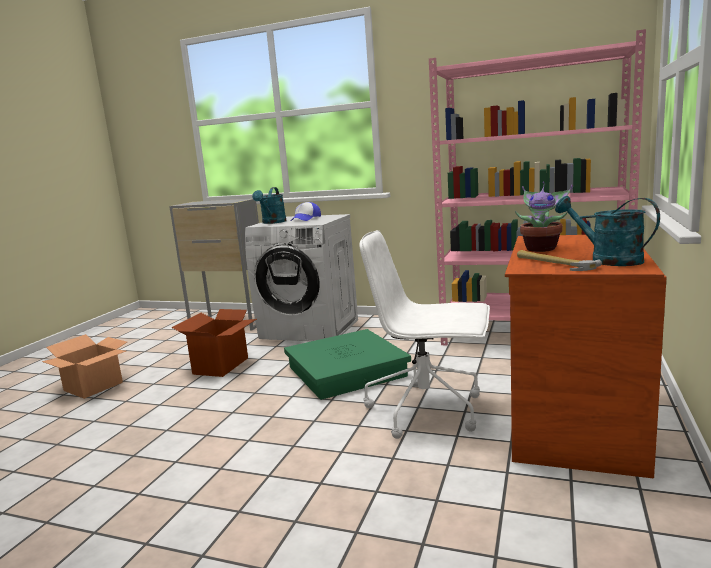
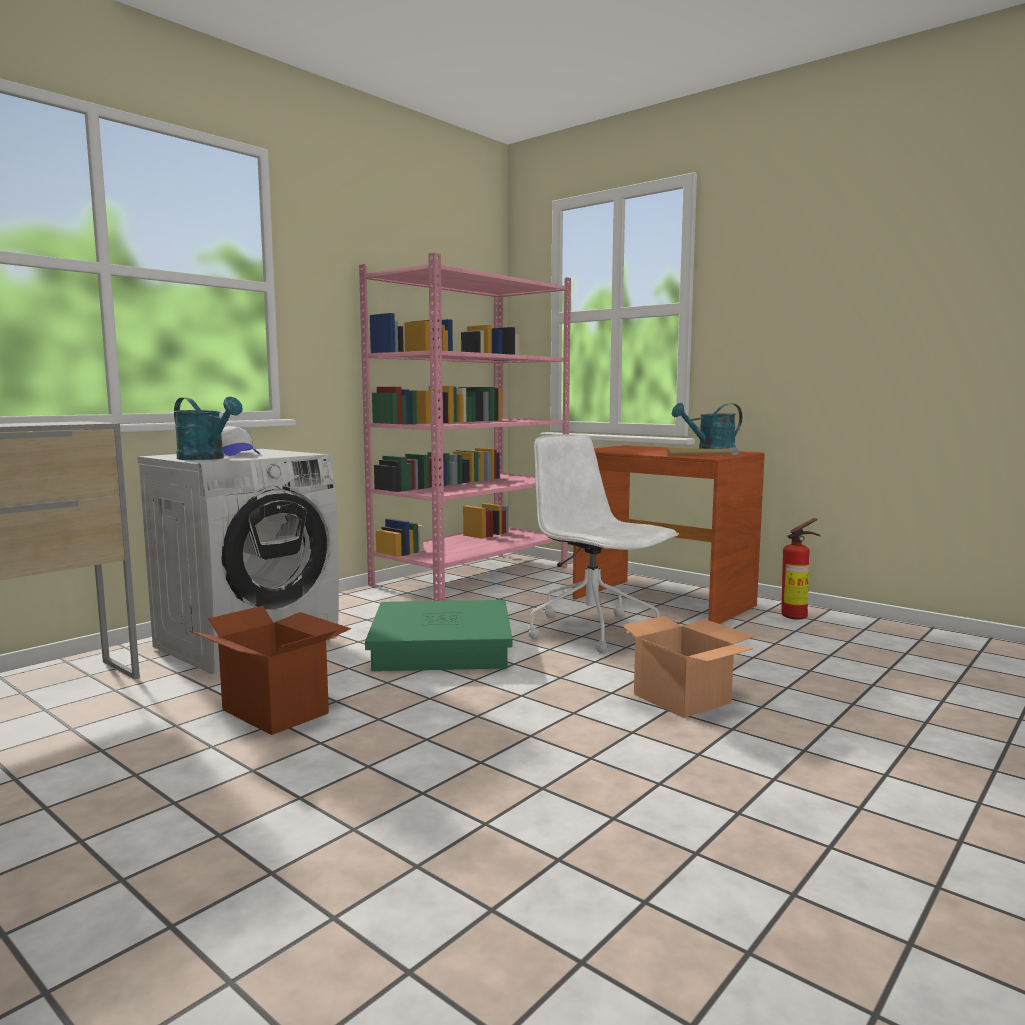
camera: 70 degrees left, 5 degrees down
cardboard box [42,334,127,399] -> cardboard box moved to [614,616,755,718]
white office chair [359,230,490,439] -> white office chair turned 105 degrees clockwise [528,434,679,653]
potted plant [515,181,573,252] -> none
none -> fire extinguisher [781,518,820,620]

